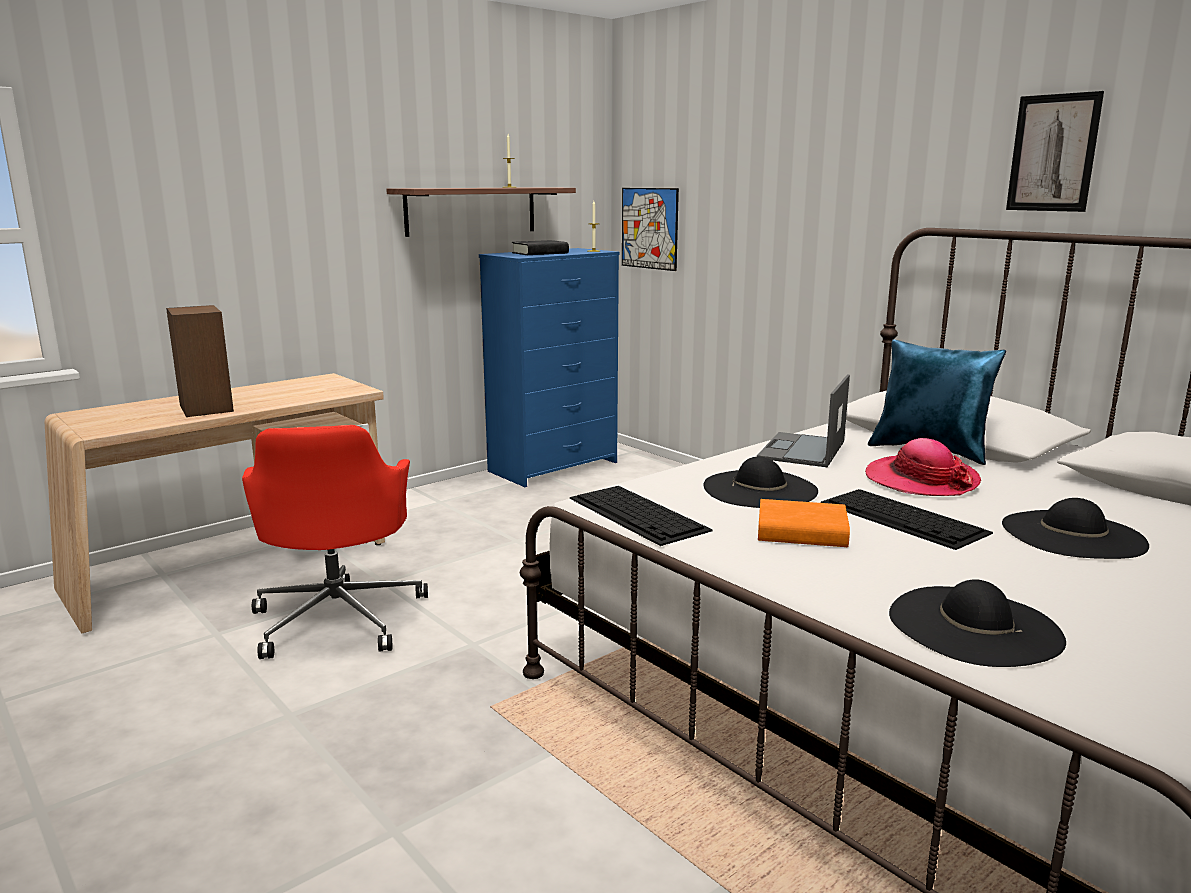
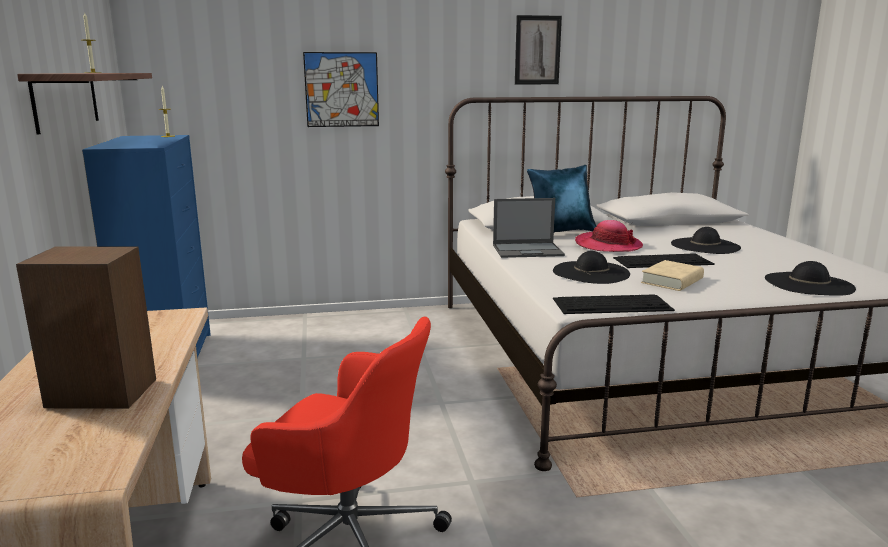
camera: 60 degrees left, 0 degrees up
black book [512,240,569,255] -> none
picture [622,188,679,271] -> picture moved to [303,52,379,127]
laptop [757,375,850,467] -> laptop turned 60 degrees counterclockwise [493,198,565,258]
orange book [758,499,850,547] -> beige book [641,260,704,291]

